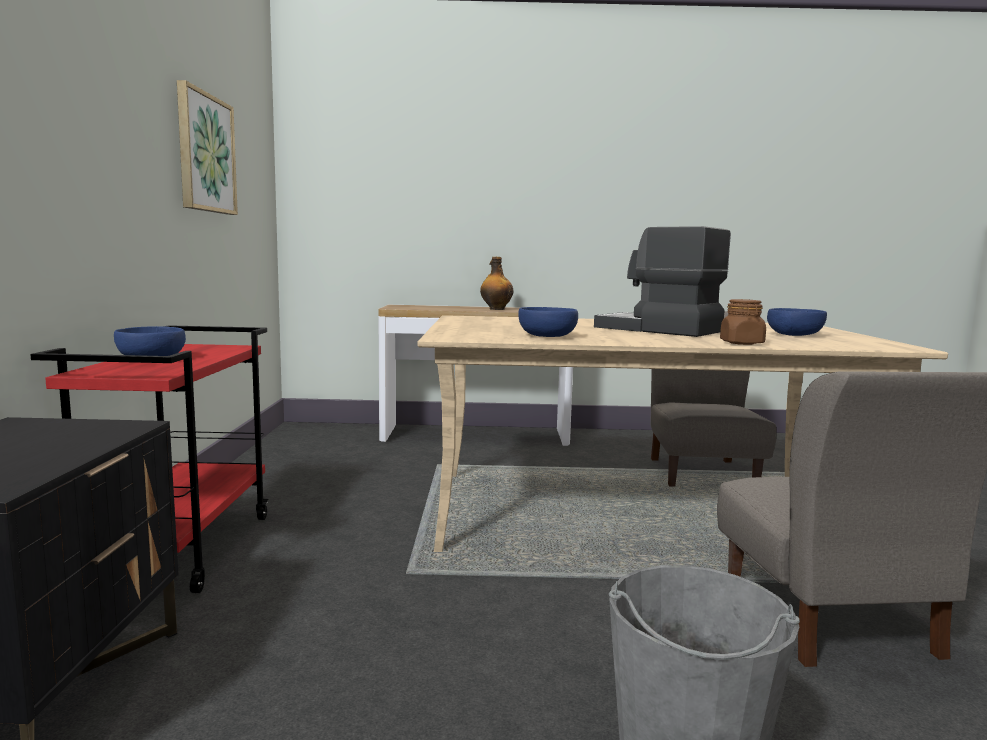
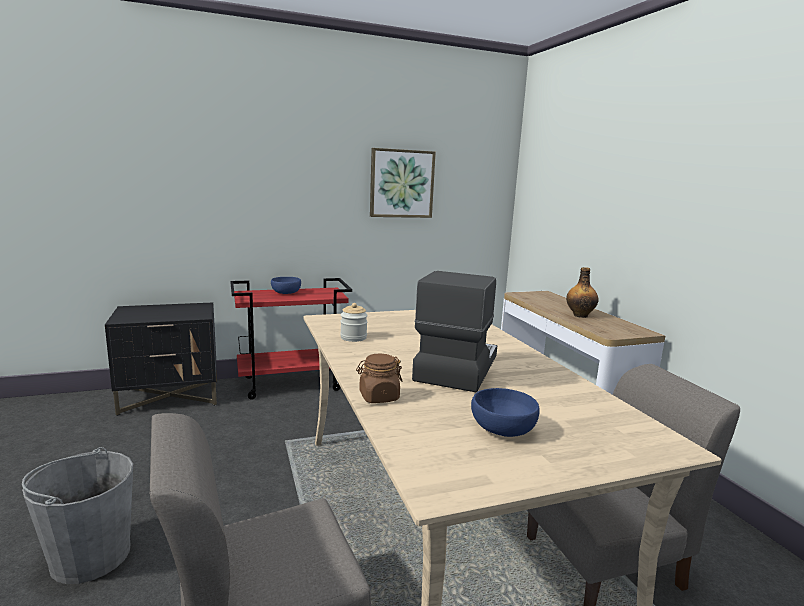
camera: 70 degrees right, 5 degrees up
blue bowl [518,307,578,337] -> jar [340,303,368,342]

